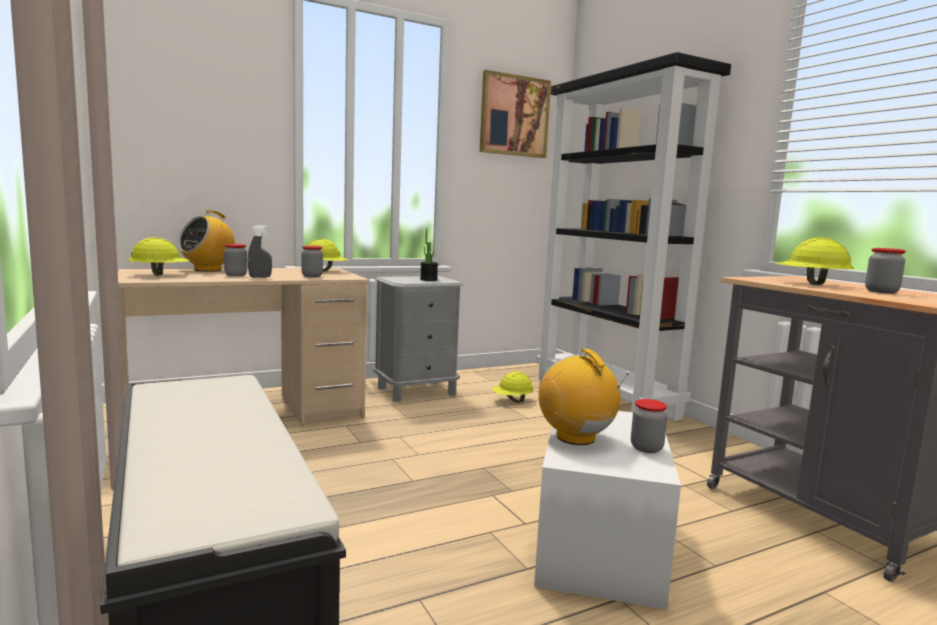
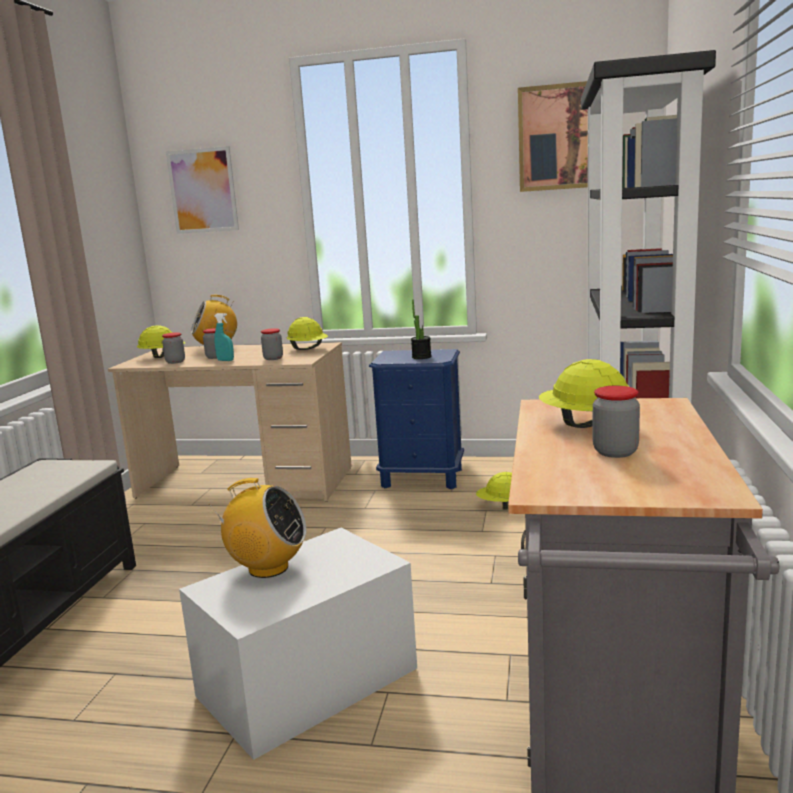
camera: 40 degrees right, 5 degrees up
grey spray bottle [248,225,272,278] -> turquoise spray bottle [214,313,234,361]
grey nightstand [373,276,463,402] -> blue nightstand [369,349,464,489]
radio [538,349,629,445] -> radio turned 90 degrees clockwise [208,478,306,578]
jar [631,399,667,453] -> jar moved to [162,332,185,364]
none -> picture [166,146,239,234]

